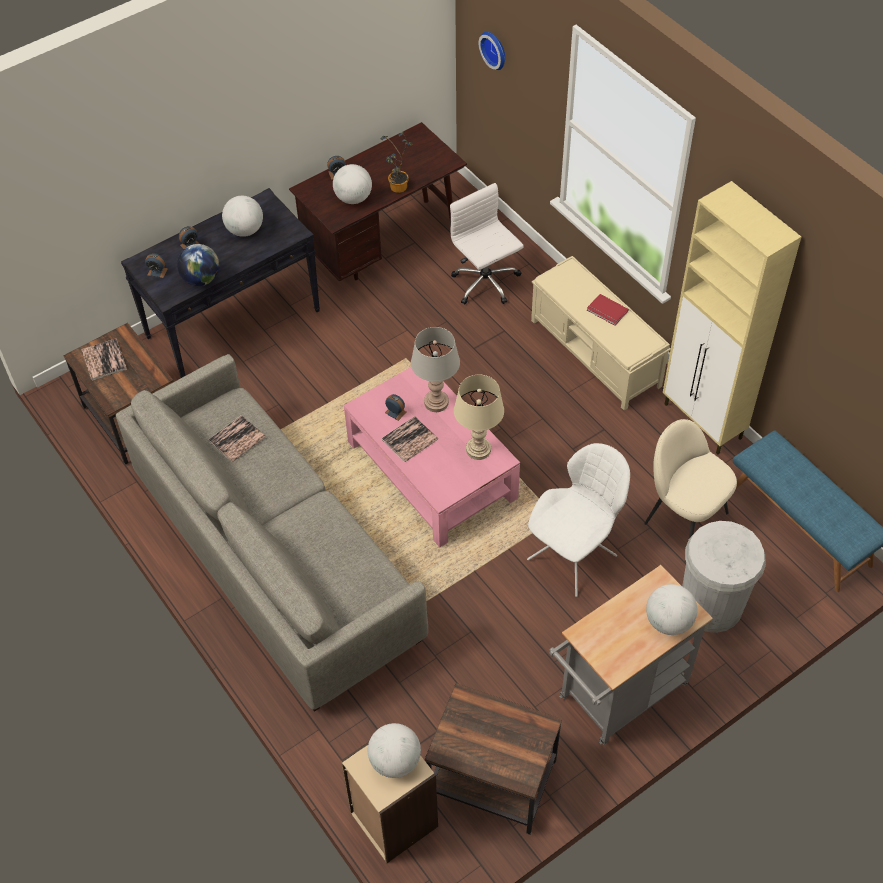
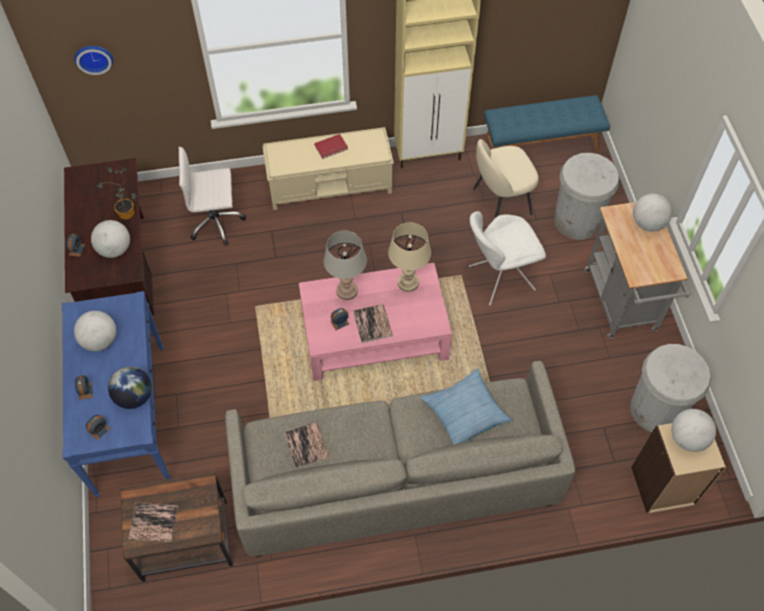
camera: 65 degrees left, 5 degrees up
black console table [121,188,320,378] -> blue console table [62,291,171,497]
brown side table [425,683,562,834] -> white trash can [630,344,711,432]
white chair [527,443,630,597] -> white chair turned 90 degrees counterclockwise [469,211,546,306]
none -> pillow [420,369,512,445]

